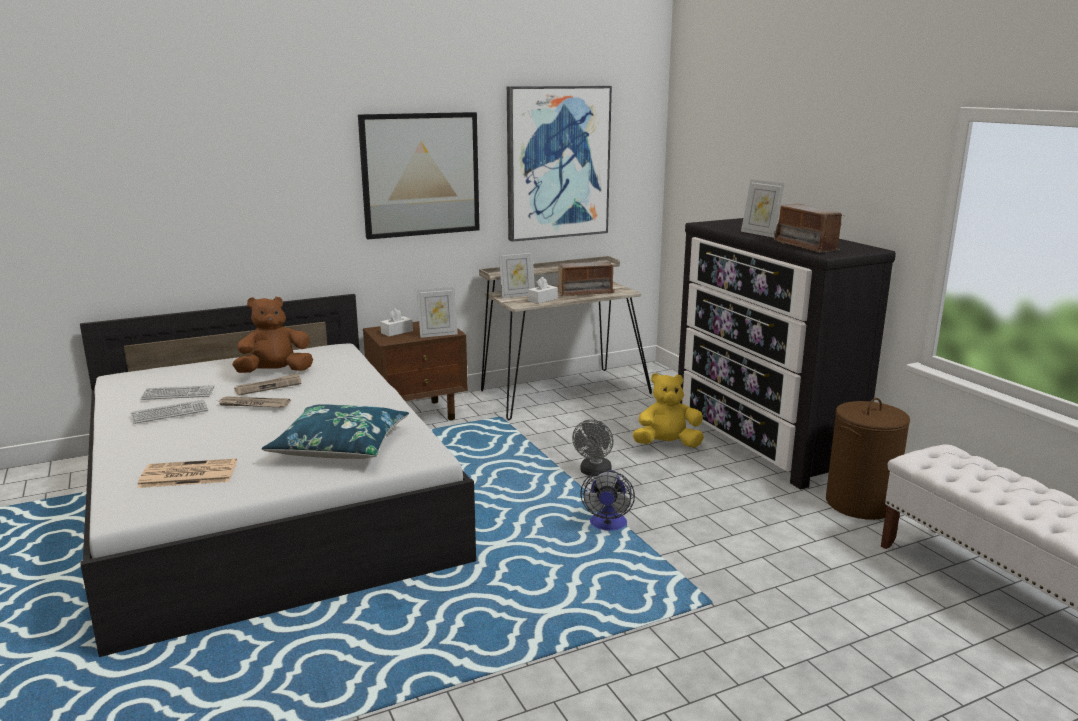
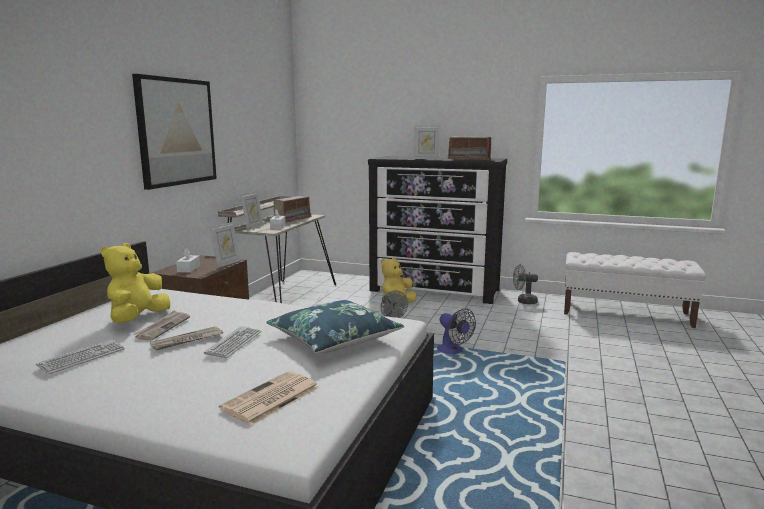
camera: 45 degrees left, 5 degrees down
keyboard [131,399,208,424] -> keyboard moved to [204,326,261,358]
brown plush toy [232,297,313,373] -> yellow plush toy [101,243,170,323]
picture [507,86,612,242] -> none
brown laundry basket [826,398,910,520] -> grey fan [513,265,538,304]

